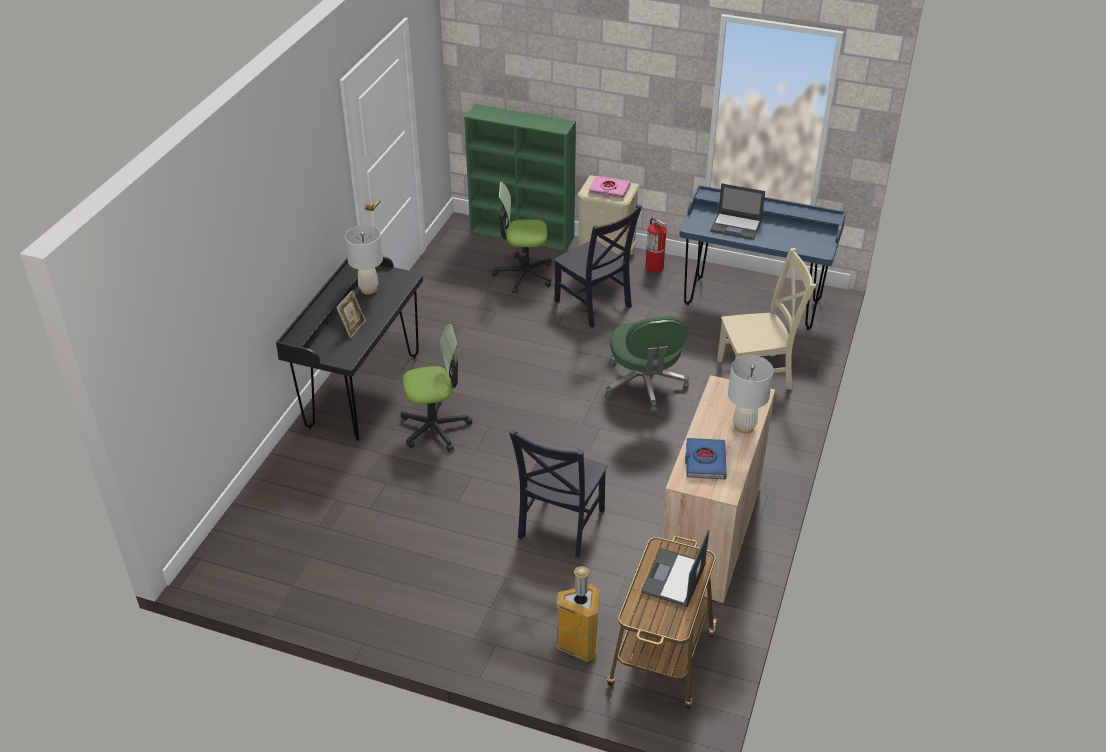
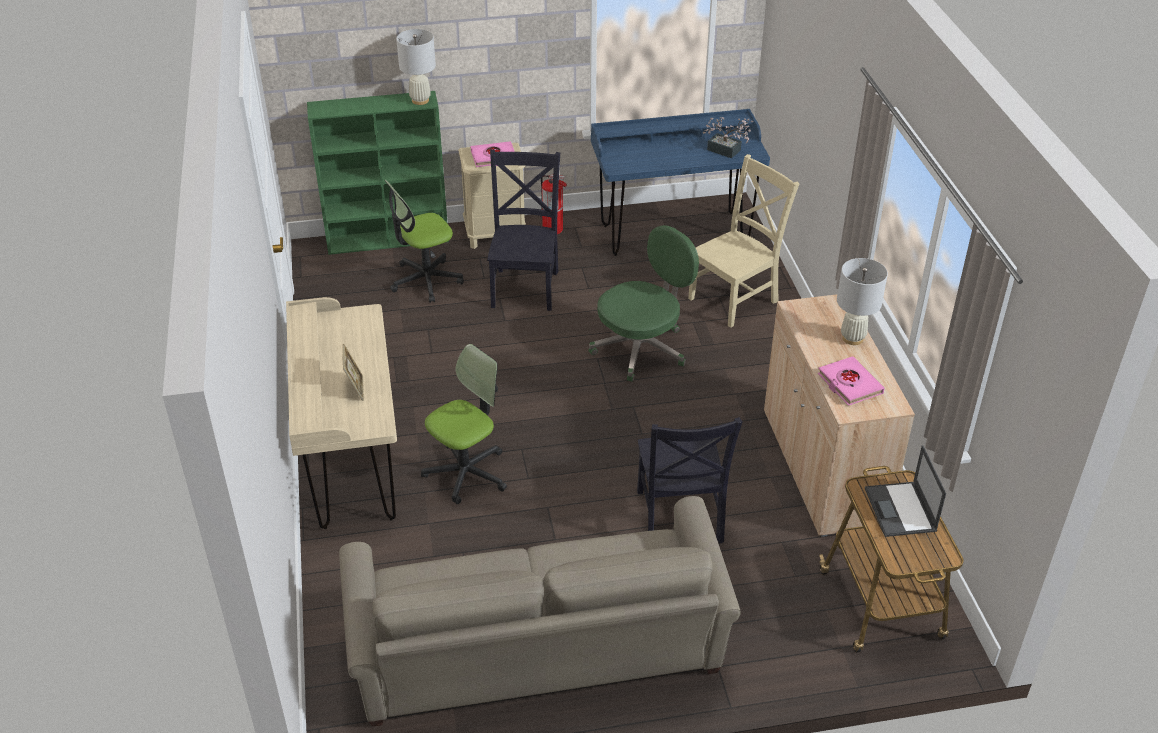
camera: 30 degrees left, 0 degrees up
black desk [276,255,423,441] -> beige desk [286,297,397,529]
white table lamp [345,225,383,295] -> white table lamp moved to [396,29,436,105]
black chair [553,205,642,328] -> black chair turned 105 degrees counterclockwise [487,149,560,311]
trash can [557,566,600,662] -> none
green office chair [605,316,689,413] -> green office chair turned 90 degrees counterclockwise [588,225,699,382]
blue book [685,438,727,479] -> pink book [818,356,885,406]
laptop [710,183,765,240] -> none
none -> beige sofa [339,496,741,727]
none -> potted plant [703,117,753,158]

